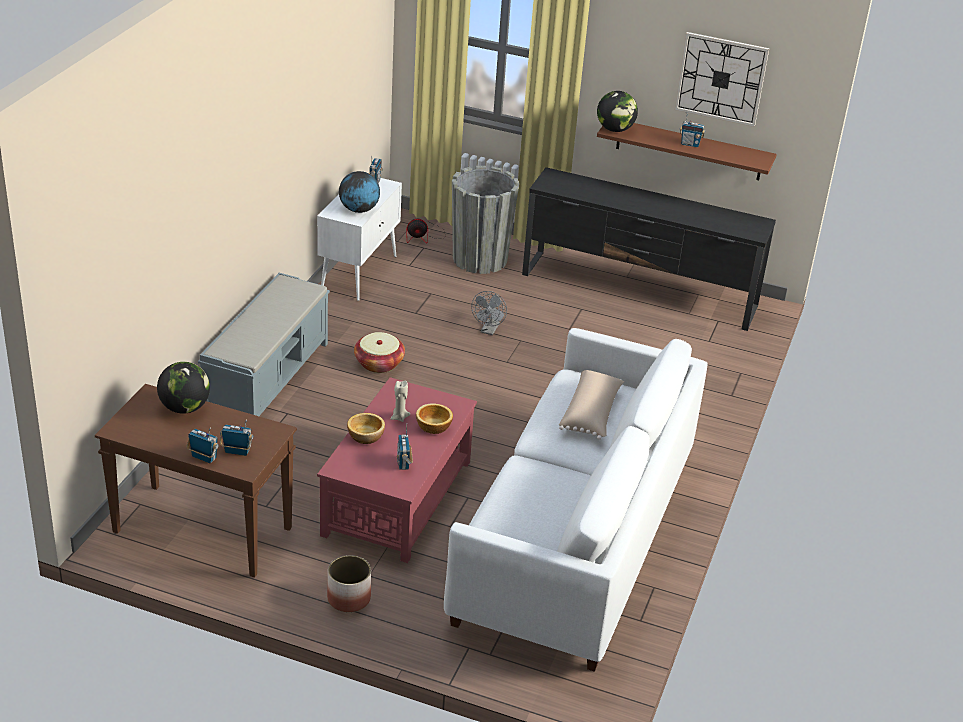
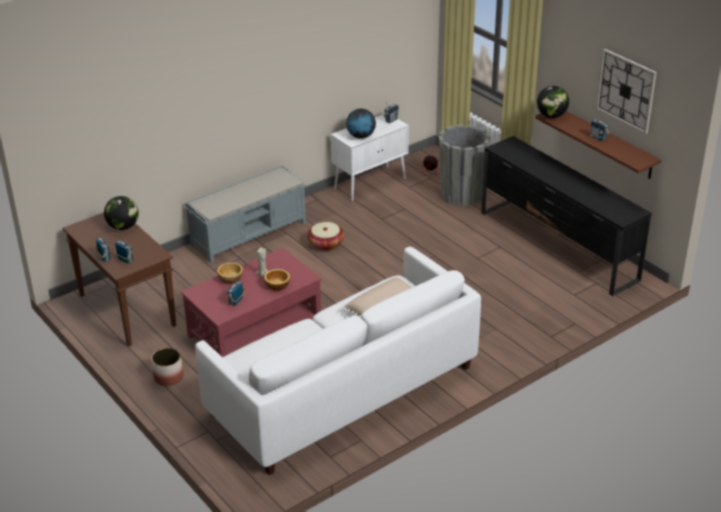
camera: 35 degrees right, 0 degrees up
grey fan [471,291,507,335] -> none

